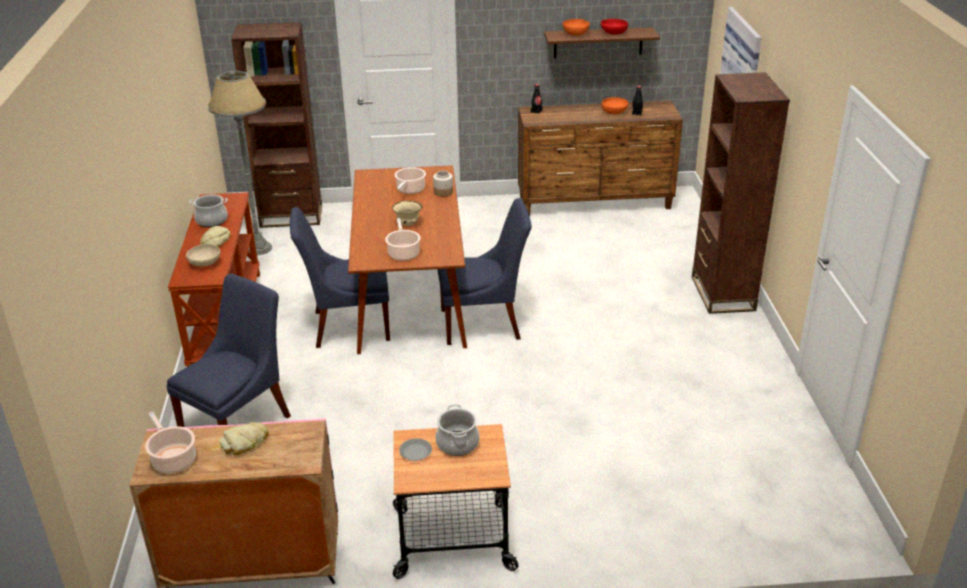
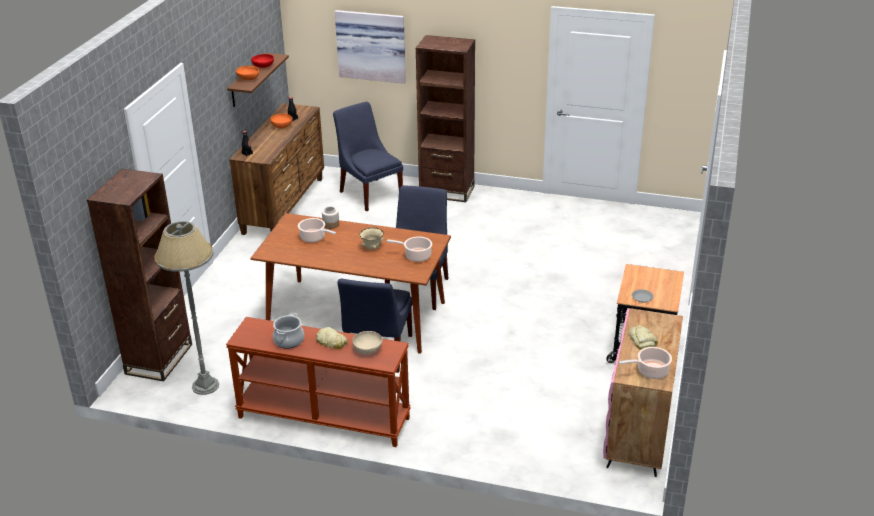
camera: 70 degrees left, 0 degrees up
blue chair [166,274,291,427] -> blue chair moved to [333,102,403,211]
cooking pot [435,404,480,456] -> none

